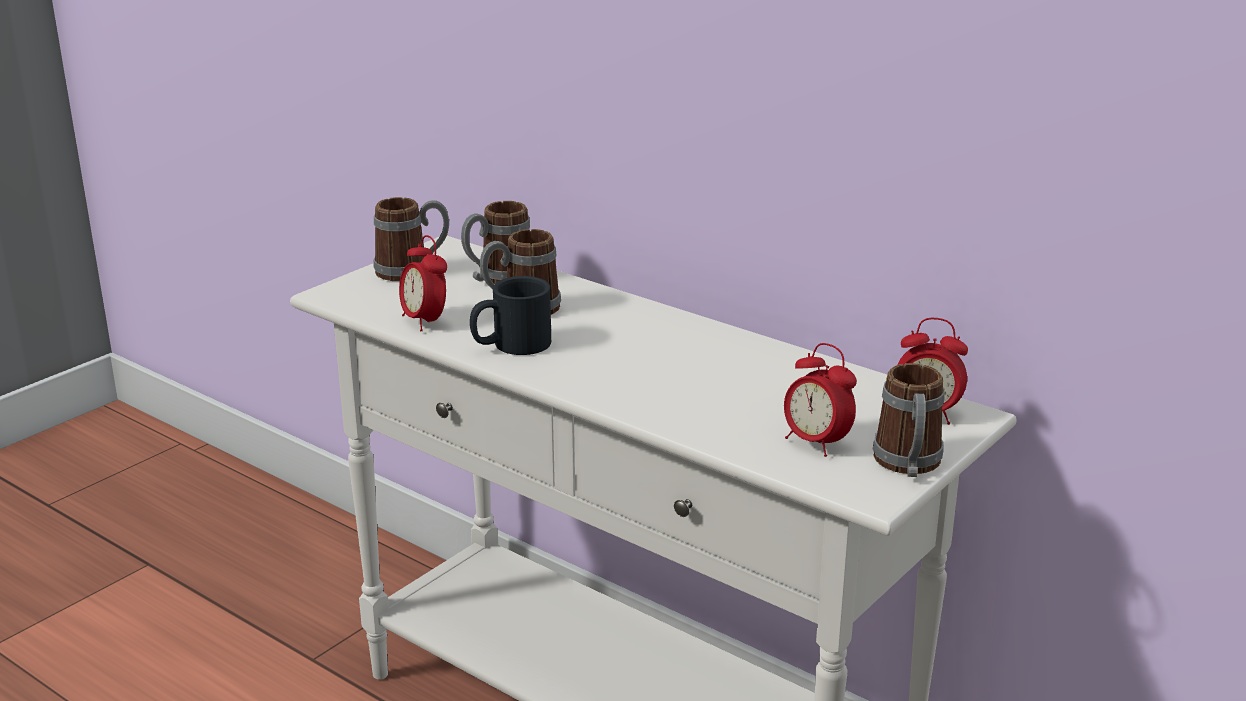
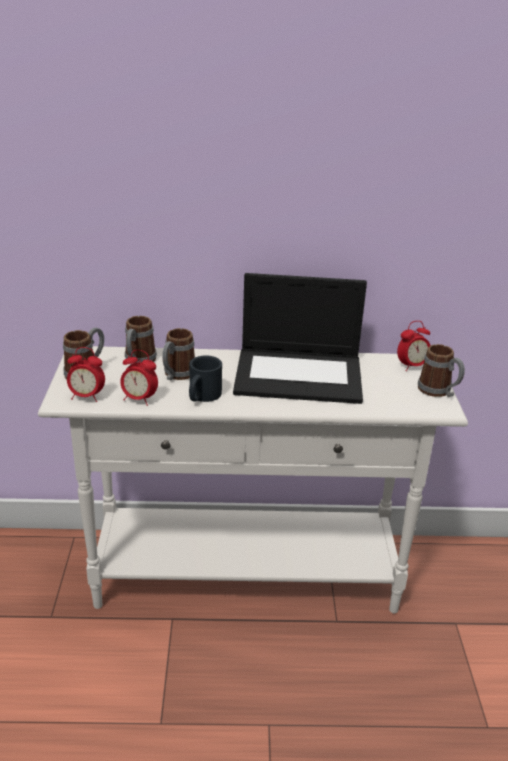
camera: 40 degrees left, 5 degrees up
alarm clock [784,343,857,457] -> alarm clock moved to [67,347,105,402]
none -> laptop [233,273,367,404]

